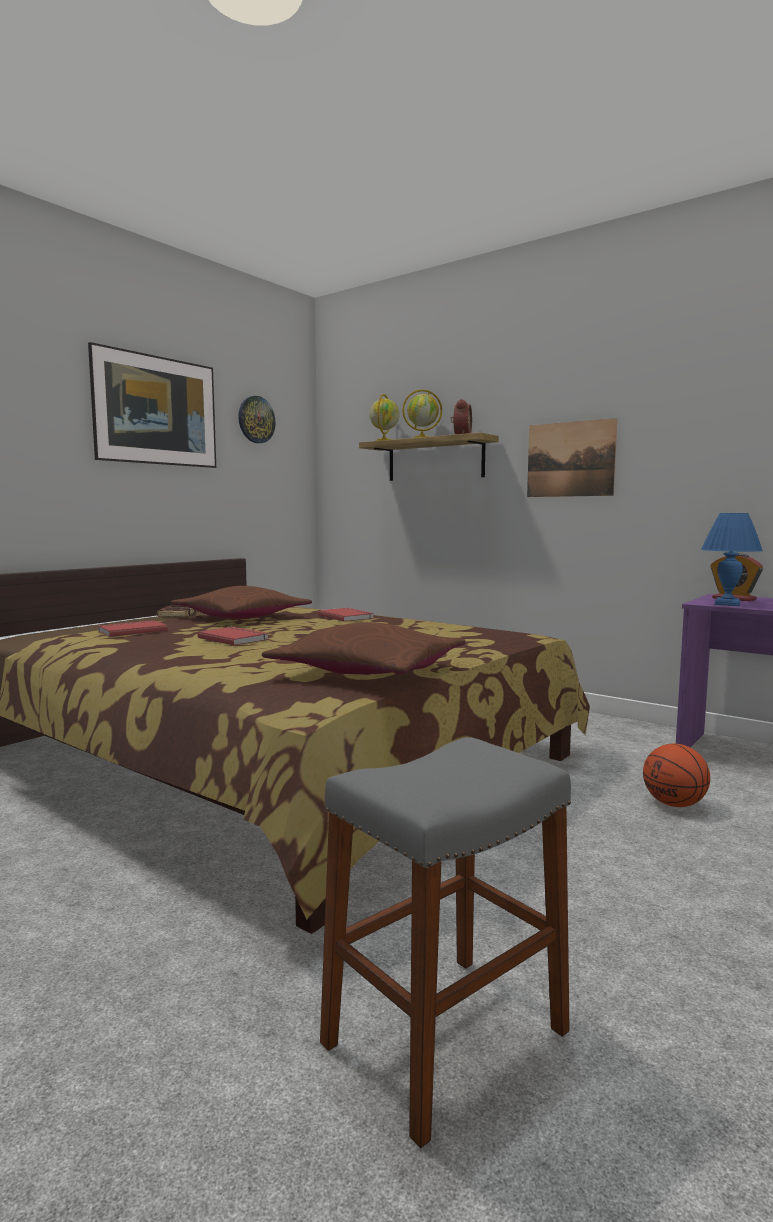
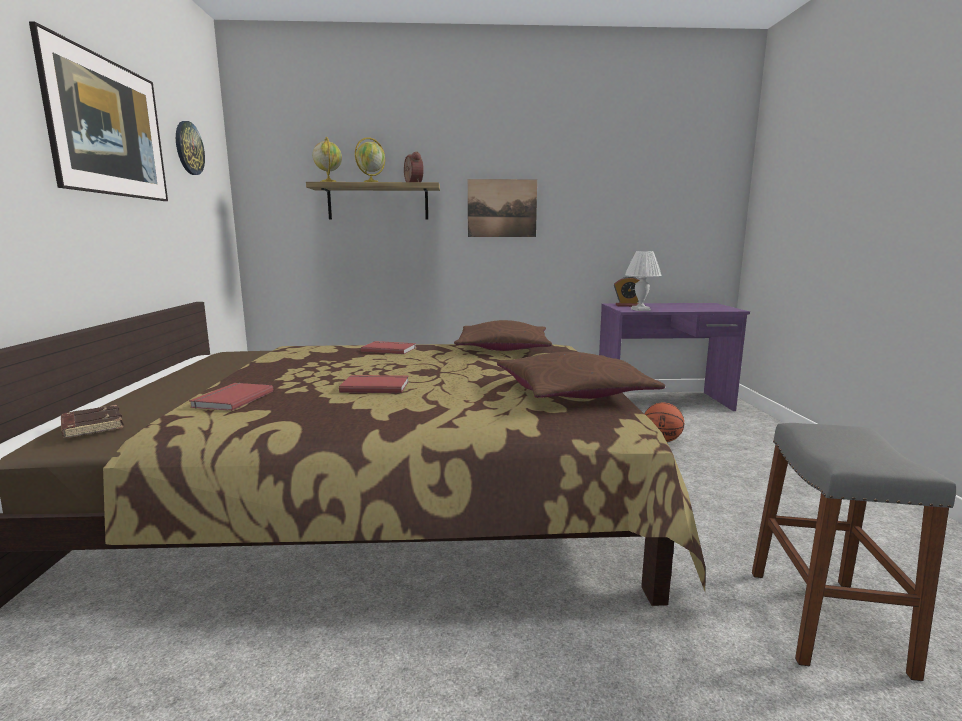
camera: 40 degrees left, 5 degrees up
brown book [156,605,198,617] -> brown book moved to [61,405,124,438]
brown pillow [171,586,312,619] -> brown pillow moved to [454,320,552,351]
blue table lamp [701,513,763,606] -> white table lamp [625,251,662,311]

